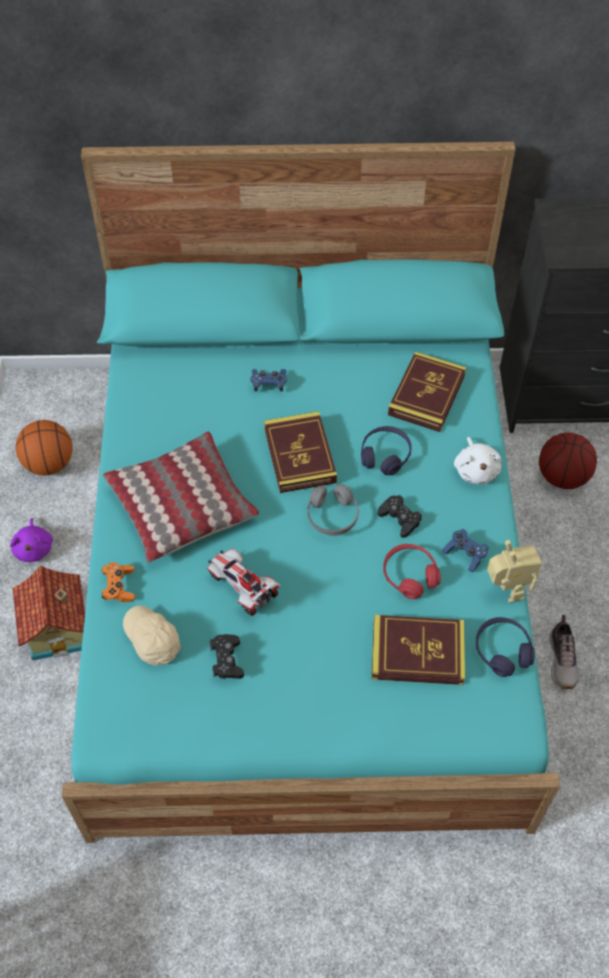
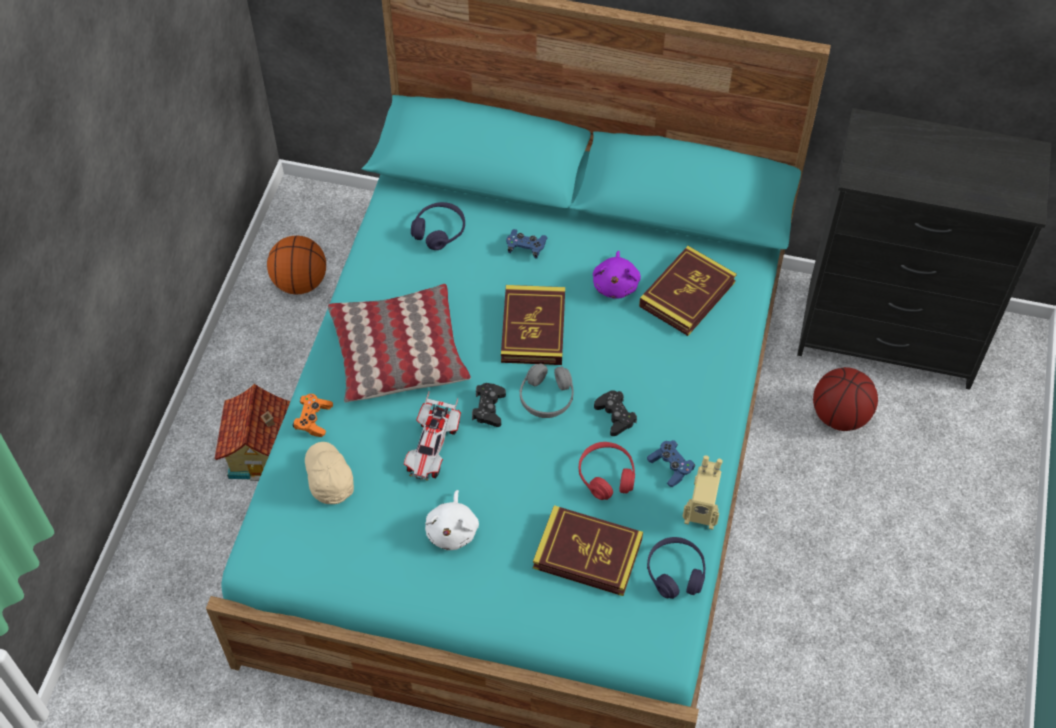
camera: 15 degrees right, 0 degrees up
purple plush toy [10,518,53,563] -> purple plush toy moved to [593,251,641,298]
toy car [207,548,281,616] -> toy car turned 135 degrees counterclockwise [404,392,461,481]
black game controller [209,634,244,679] -> black game controller moved to [472,383,506,427]
purple headphones [361,426,412,475] -> purple headphones moved to [411,202,465,250]
white plush toy [454,437,502,484] -> white plush toy moved to [425,490,479,550]
toy robot [487,540,542,603] -> toy robot turned 105 degrees clockwise [683,456,723,530]
shoe [549,615,579,689] -> none

